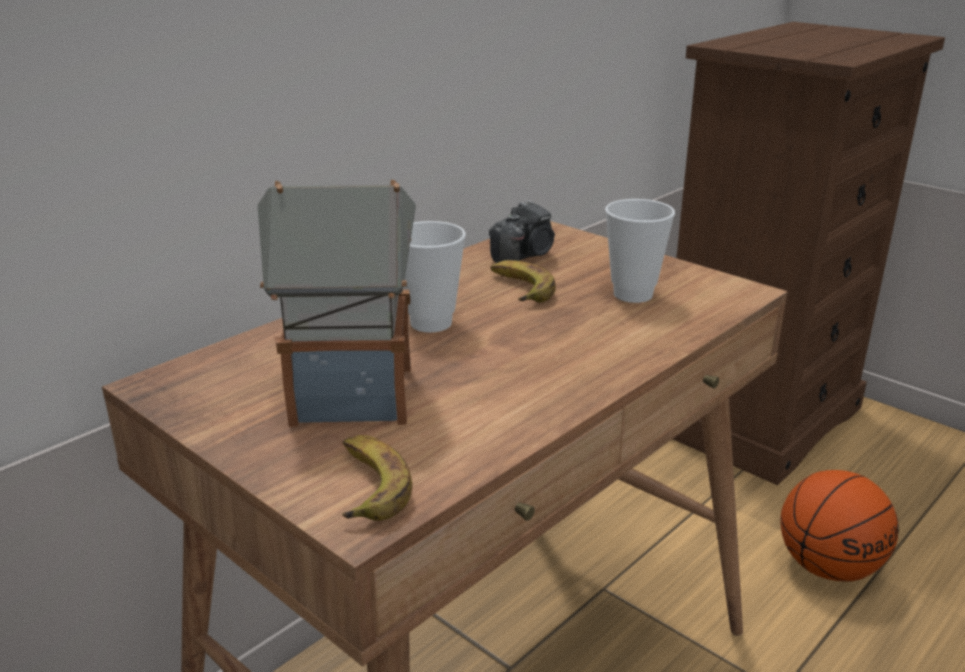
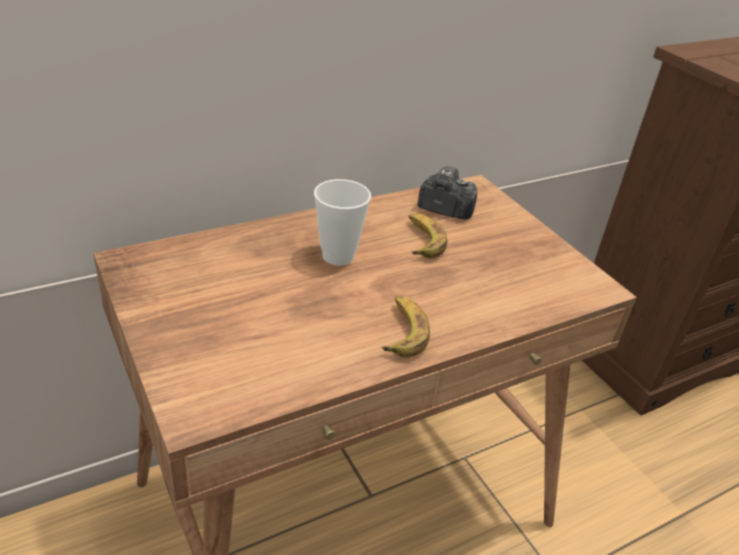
camera: 15 degrees right, 10 degrees up
toy house [257,180,416,427] -> none
banana [342,435,412,521] -> banana moved to [382,296,430,358]
camera [489,200,555,263] -> camera turned 135 degrees counterclockwise [418,166,477,220]
cup [605,199,675,303] -> none
basketball [781,470,899,582] -> none

